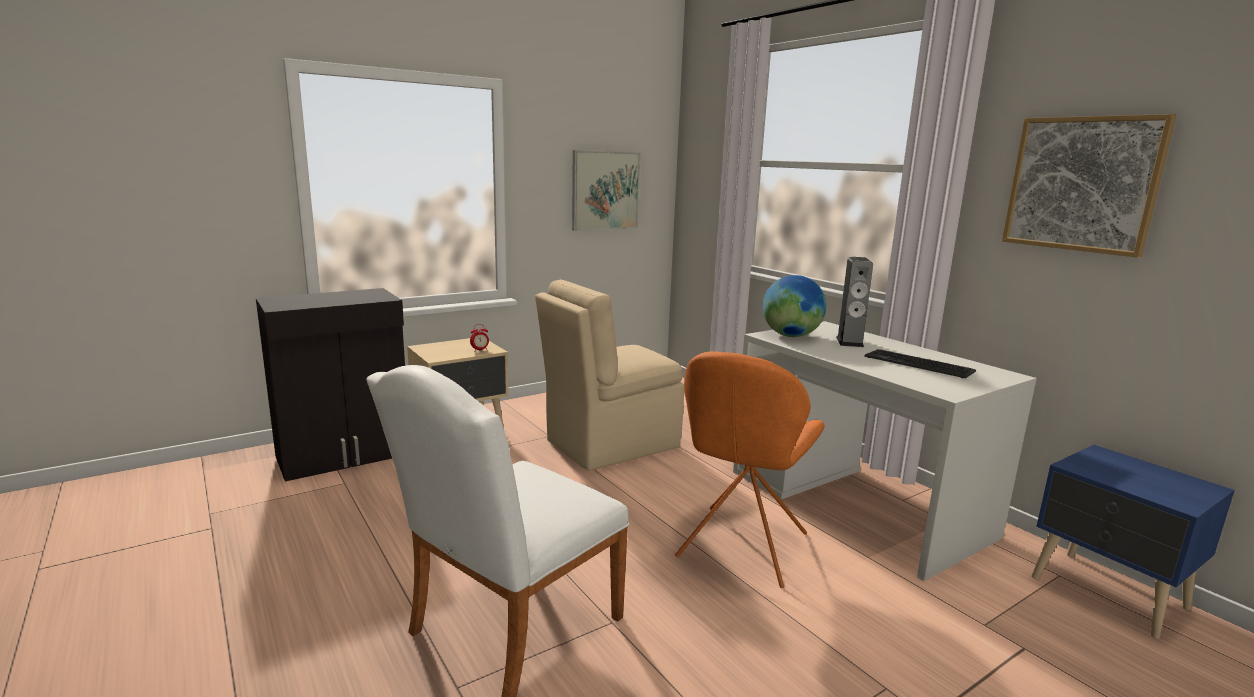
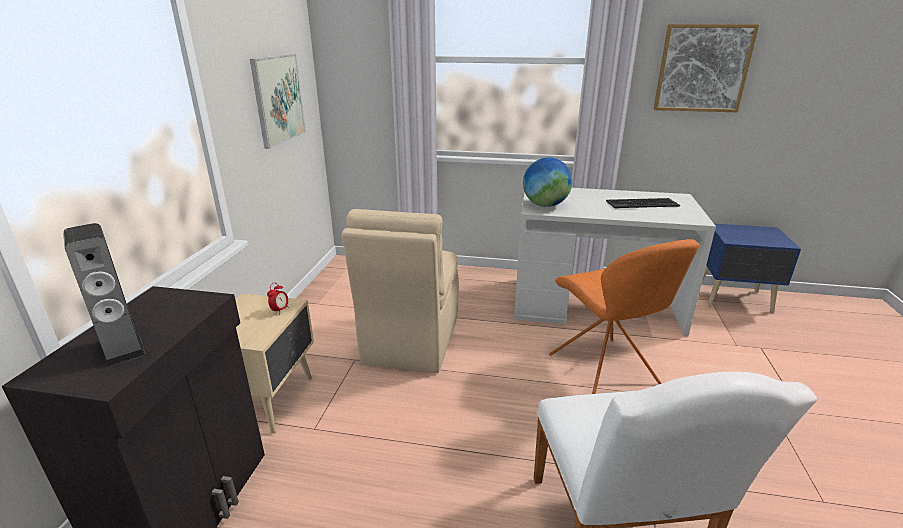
camera: 45 degrees left, 10 degrees up
speaker [836,257,873,347] -> speaker moved to [63,223,146,367]

